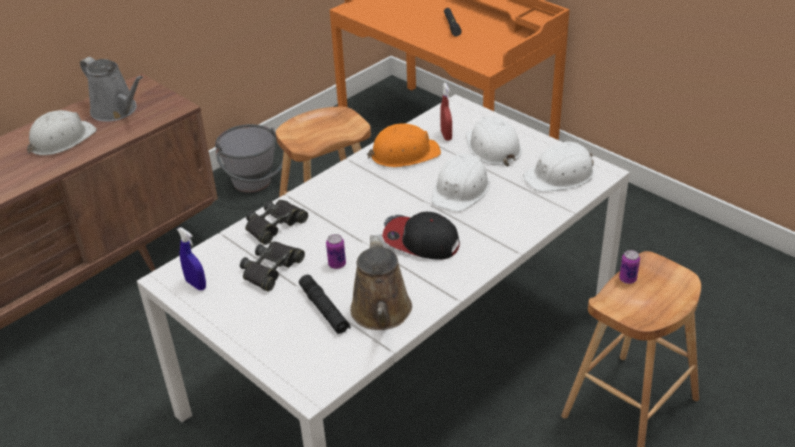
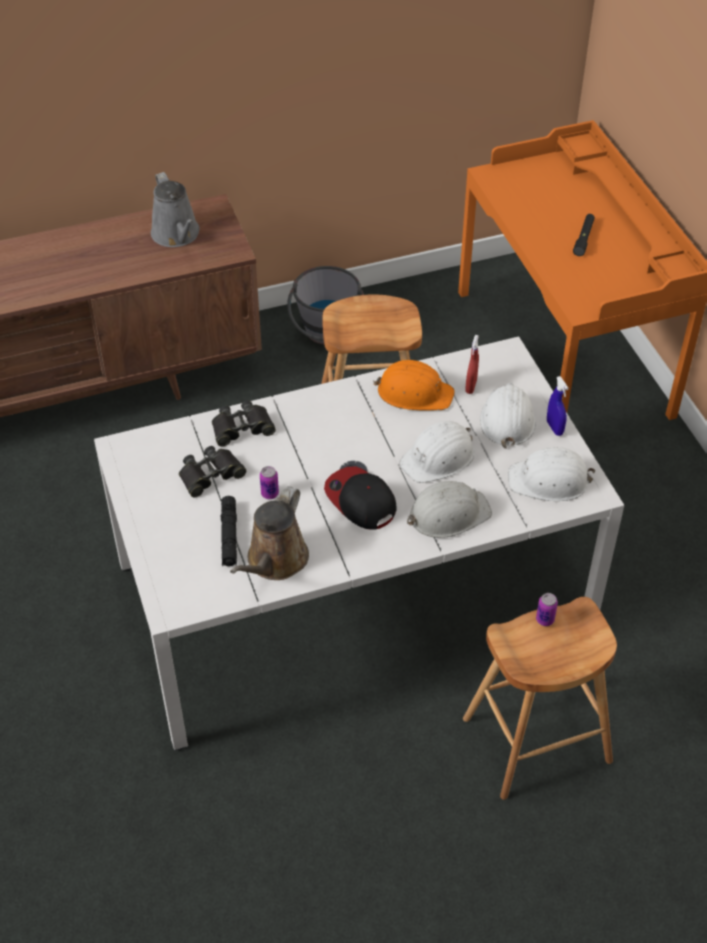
camera: 25 degrees right, 10 degrees up
white hard hat [27,110,97,155] -> white hard hat moved to [407,481,492,538]
blue spray bottle [177,227,206,290] -> blue spray bottle moved to [547,376,569,436]

